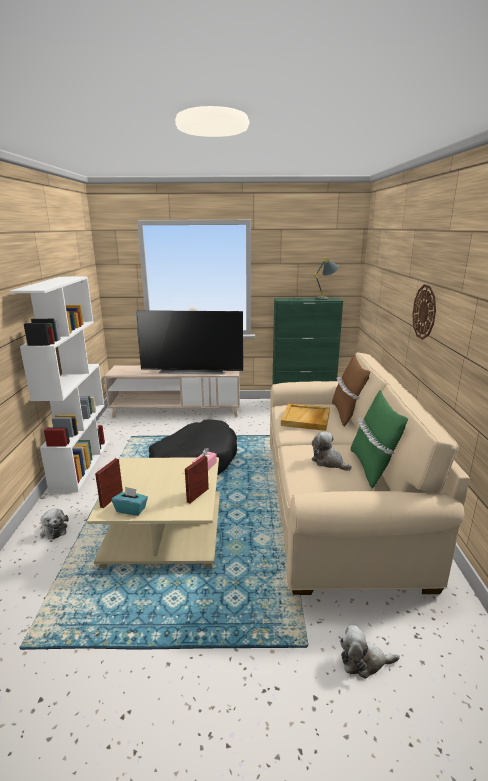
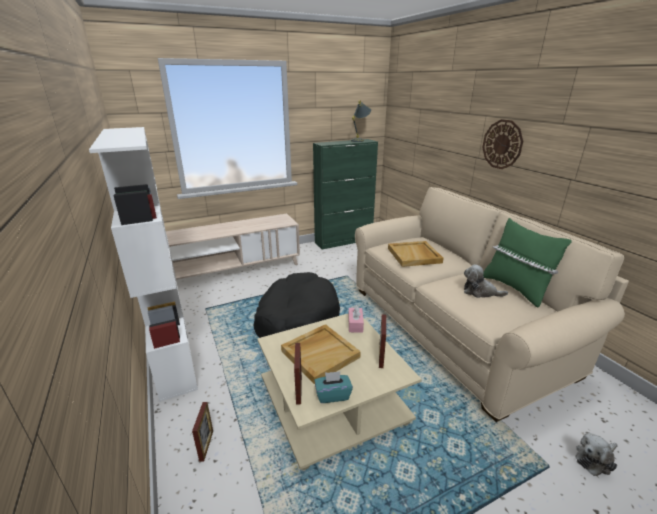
camera: 25 degrees left, 5 degrees up
plush toy [40,509,69,539] -> picture frame [192,402,213,461]
television [135,310,243,375] -> none
brown pillow [332,355,370,427] -> none
none -> beige tray [281,324,361,384]

